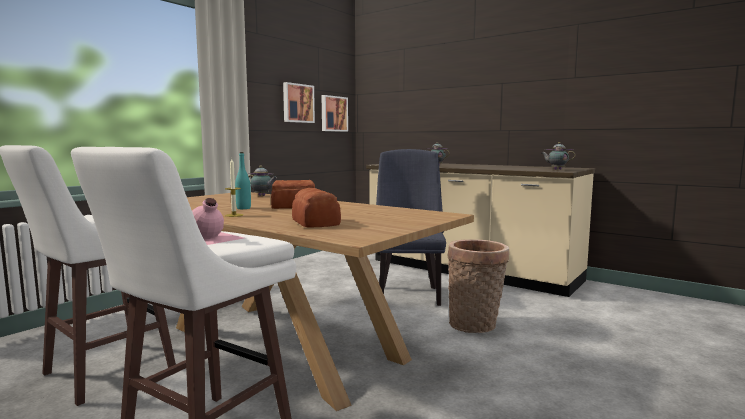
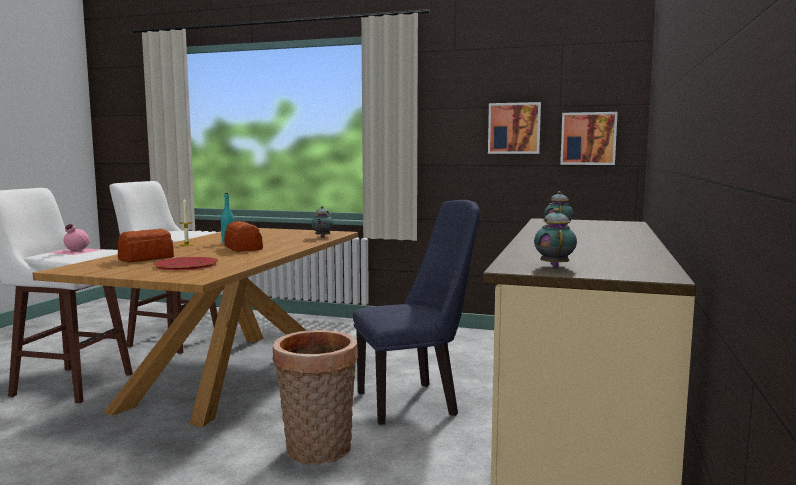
camera: 70 degrees right, 0 degrees up
none -> red plate [153,257,219,270]

